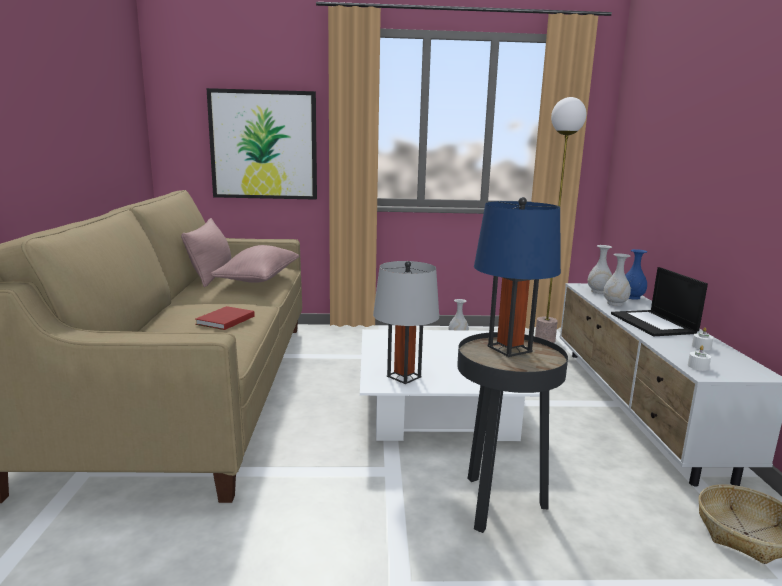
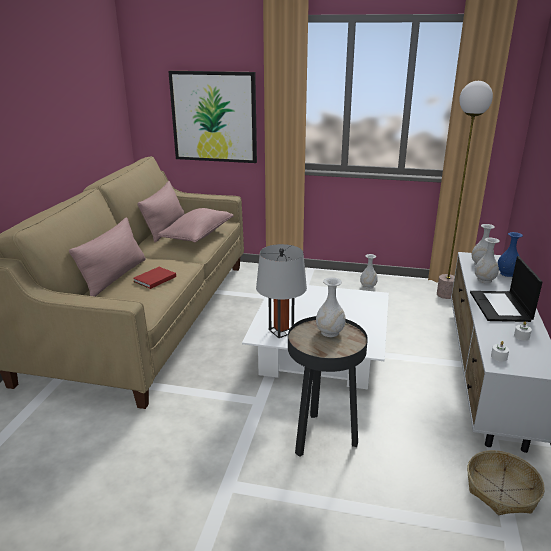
camera: 15 degrees right, 10 degrees up
blue table lamp [474,197,561,357] -> white vase [316,278,346,337]
none -> pink pillow [69,217,146,297]

